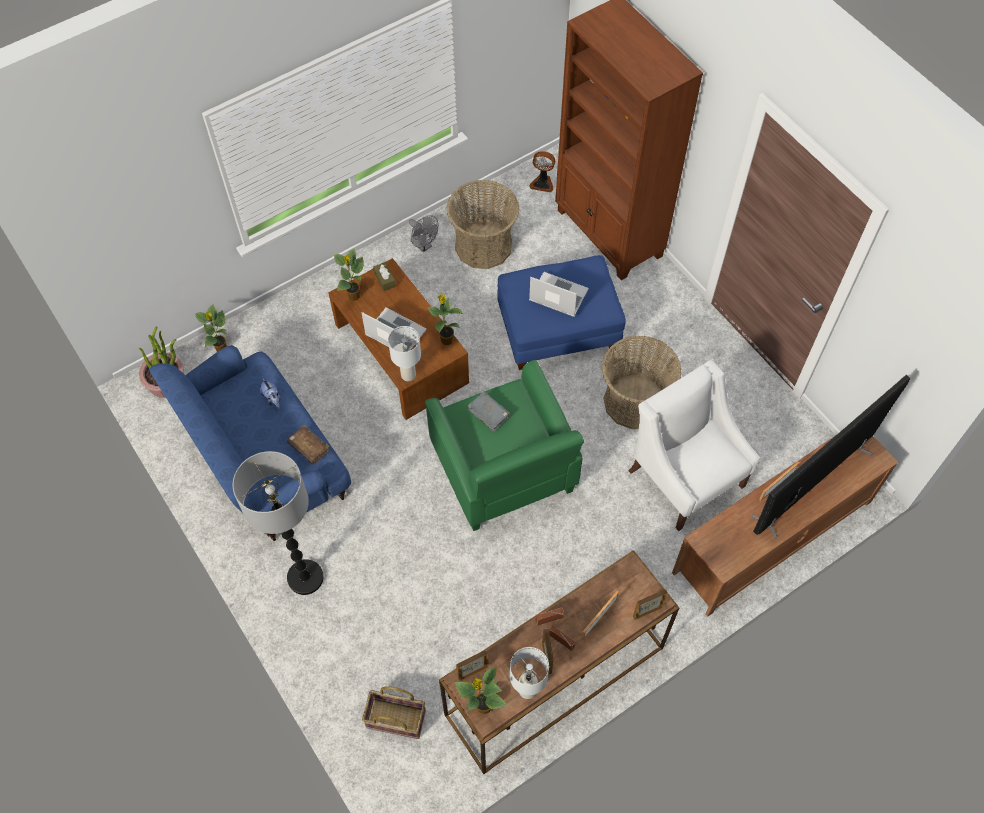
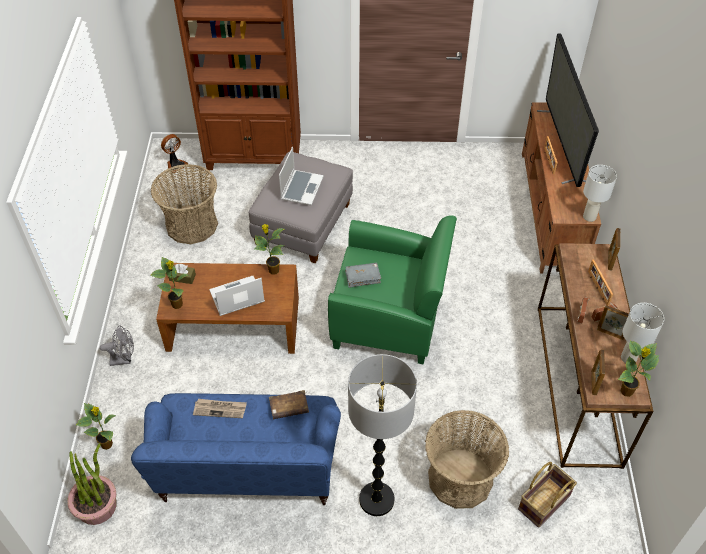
camera: 55 degrees left, 10 degrees down
plush toy [260,377,281,409] -> newspaper [193,399,247,418]
white table lamp [388,326,421,381] -> white table lamp moved to [583,165,617,222]
grey fan [409,215,438,253] -> grey fan moved to [100,325,134,366]
blue ottoman [497,255,626,370] -> grey ottoman [249,152,353,263]
laptop [529,272,589,317] -> laptop turned 135 degrees clockwise [279,147,324,206]
basket [602,335,682,429] -> basket moved to [425,410,509,509]
white armchair [628,360,760,531] -> none

